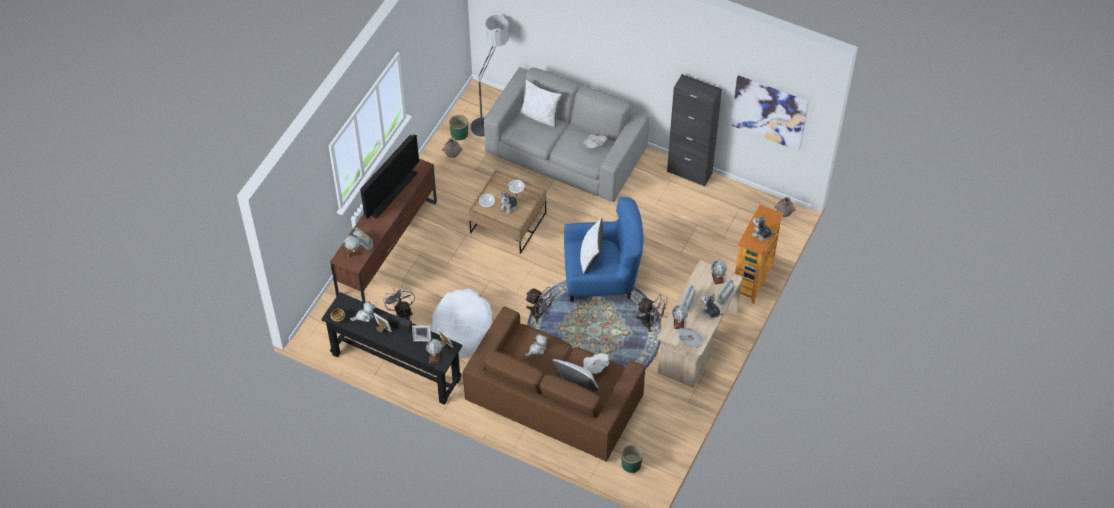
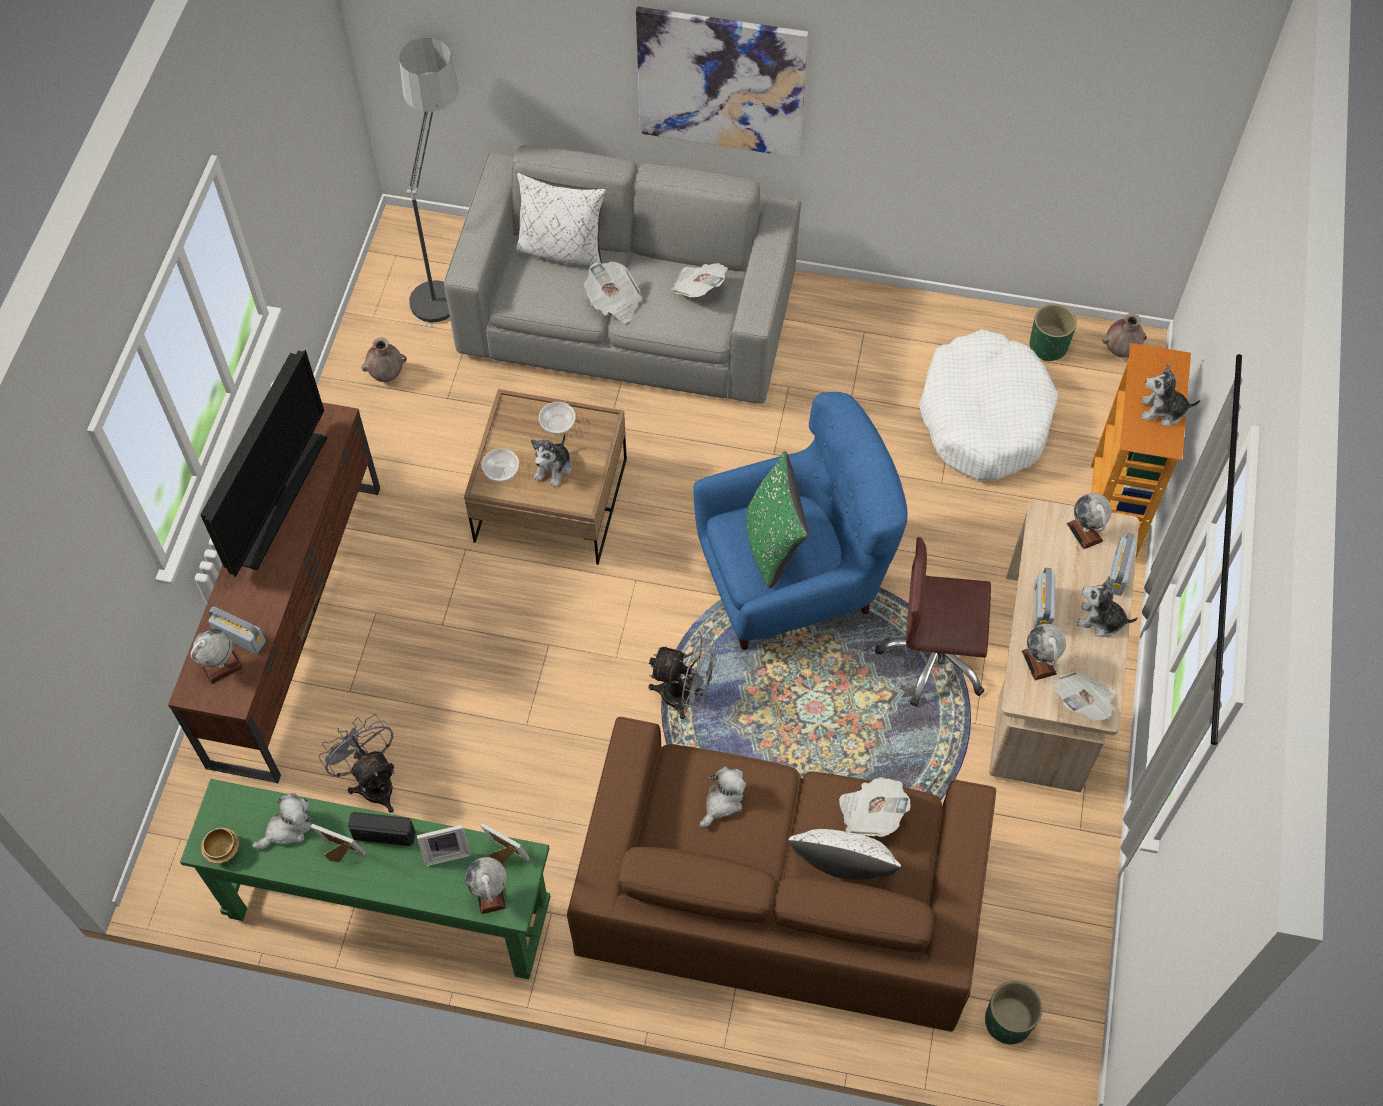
camera: 15 degrees left, 5 degrees up
black console table [322,292,462,405] -> green console table [180,779,551,979]
white dog bed [431,288,493,358] -> white dog bed moved to [919,329,1058,480]
green planter [449,115,468,140] -> green planter moved to [1030,304,1077,361]
white pillow [580,218,603,274] -> green pillow [746,451,809,588]
grey fan [636,294,668,332] -> brown office chair [875,537,991,707]
black cabinet [667,74,722,187] -> none
picture [731,75,809,151] -> picture moved to [636,7,809,158]
none -> newspaper [584,261,642,323]

